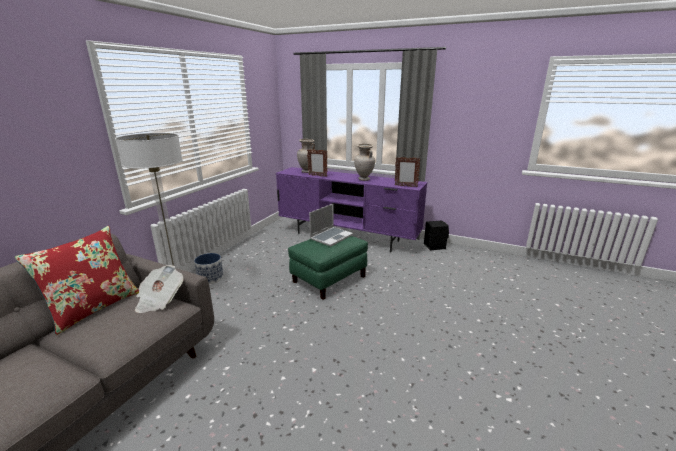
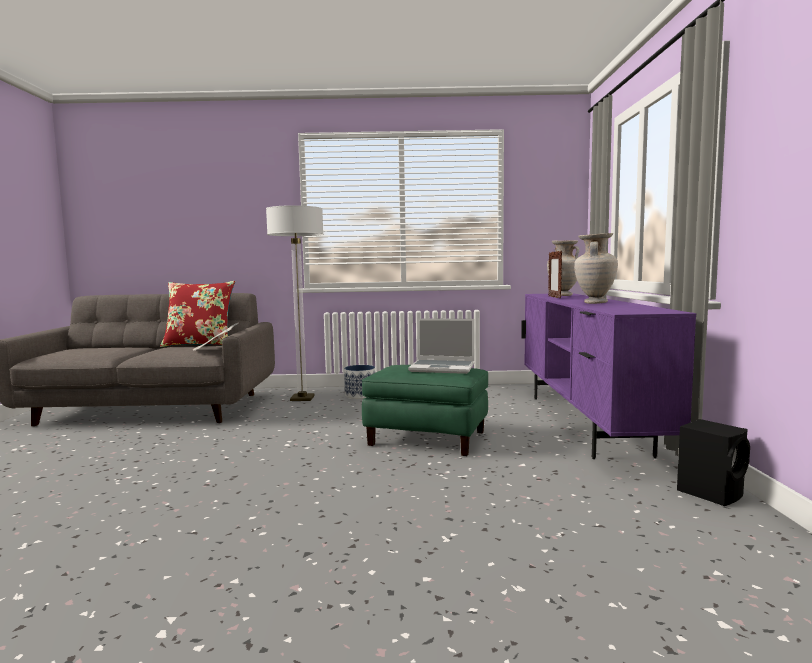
camera: 65 degrees right, 15 degrees down
picture frame [395,157,421,187] -> none

